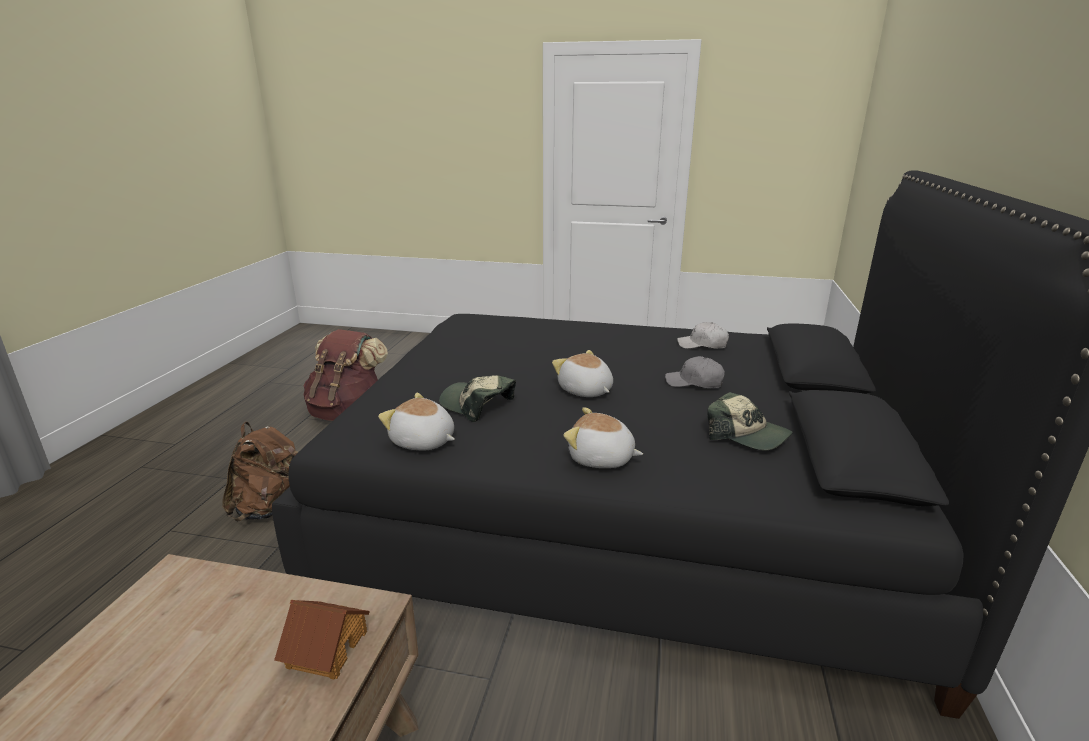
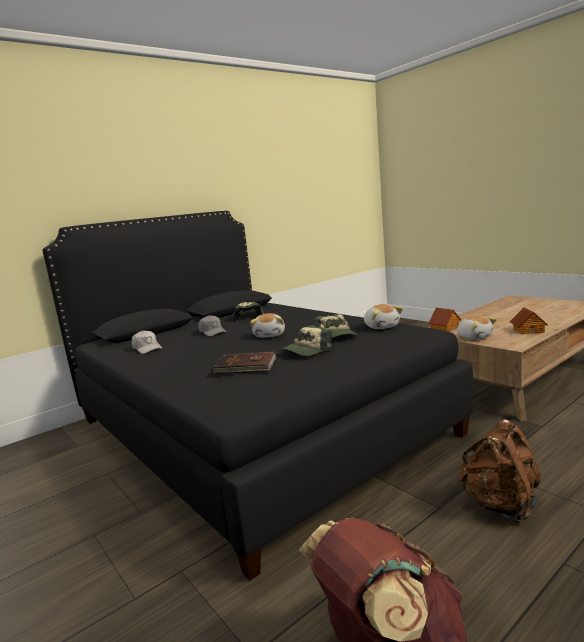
camera: 140 degrees left, 10 degrees down
plush toy [564,407,643,468] -> plush toy moved to [457,316,497,340]
none -> brown book [213,352,276,374]
none -> cap [282,325,332,356]
none -> toy house [510,307,548,334]

